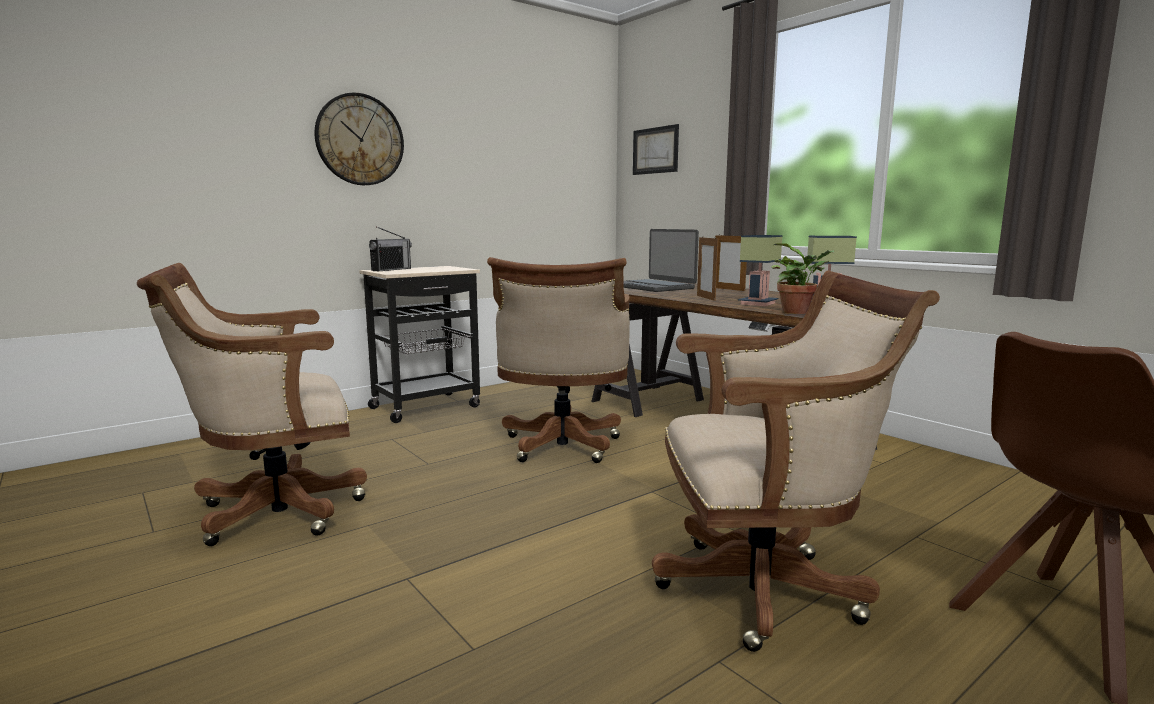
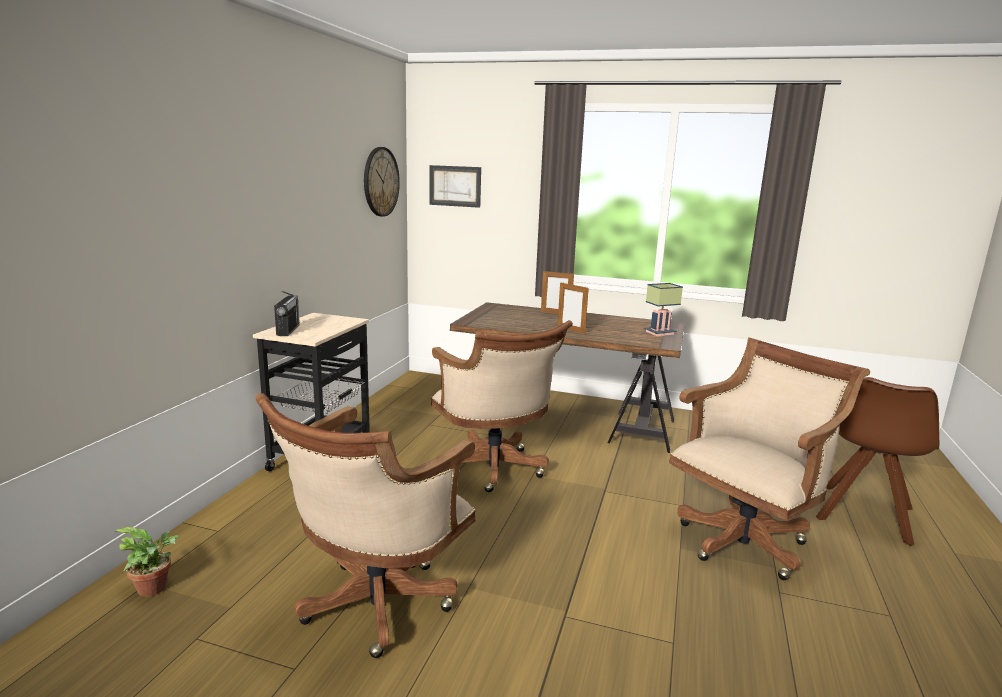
camera: 35 degrees left, 5 degrees up
wall clock [314,93,404,185] -> wall clock moved to [364,147,400,217]
laptop [623,229,699,292] -> none
table lamp [738,235,783,306] -> none
potted plant [771,243,834,314] -> potted plant moved to [114,527,179,597]

